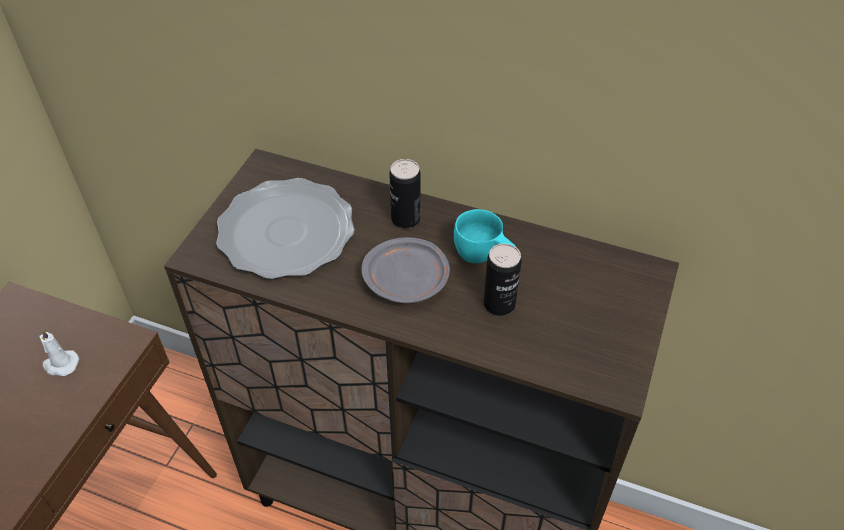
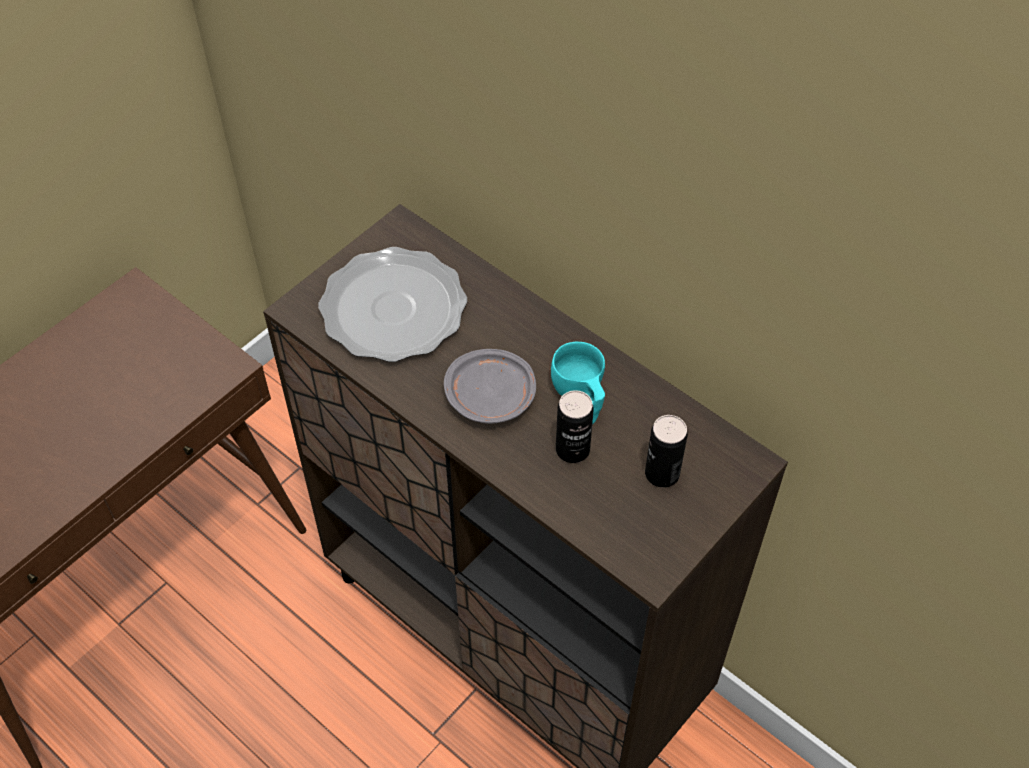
camera: 20 degrees right, 5 degrees up
white candle [39,329,79,376] -> none
can [389,159,421,228] -> can moved to [645,415,688,488]

